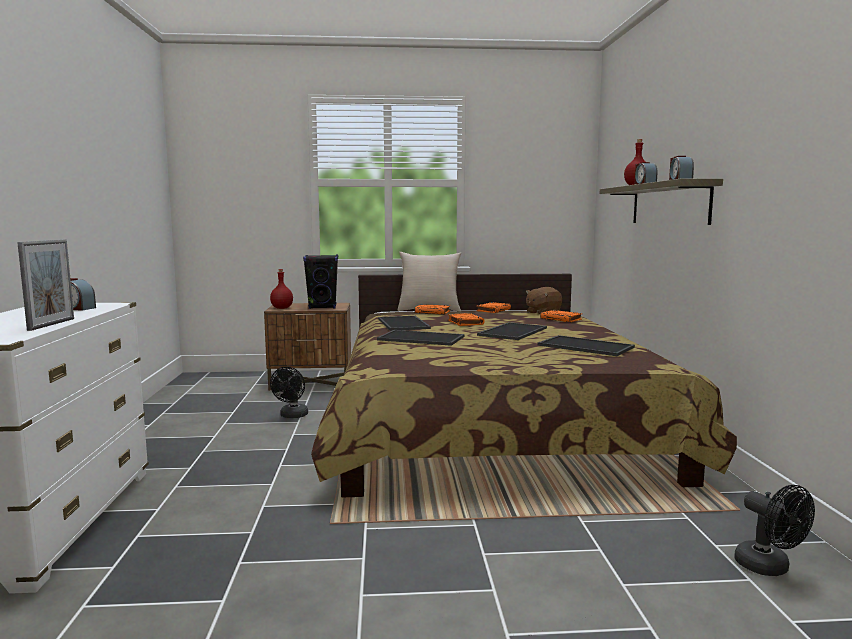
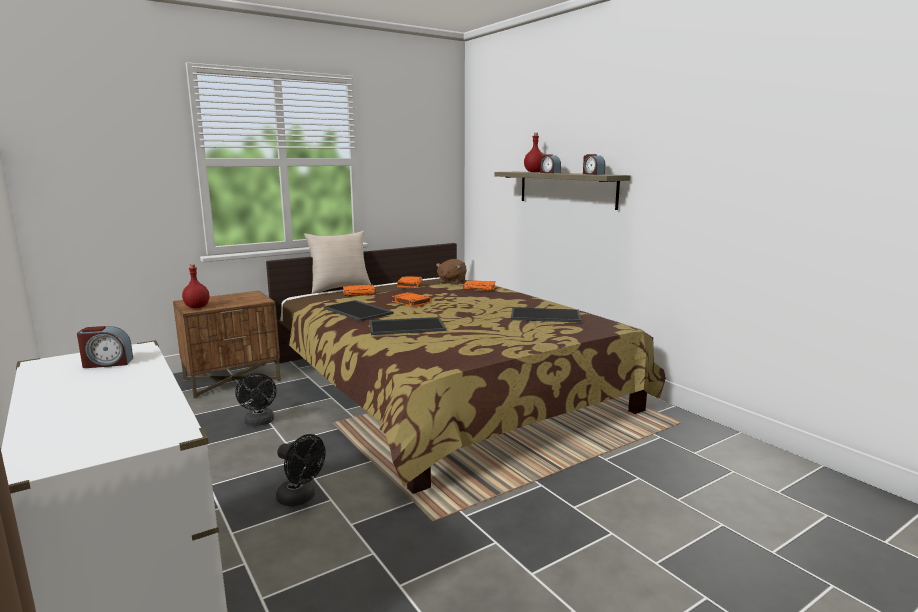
camera: 30 degrees left, 5 degrees up
picture frame [17,239,74,331] -> none
black speaker [303,255,338,309] -> none
tray [477,322,547,340] -> none
black fan [734,485,815,576] -> black fan moved to [276,434,326,507]

